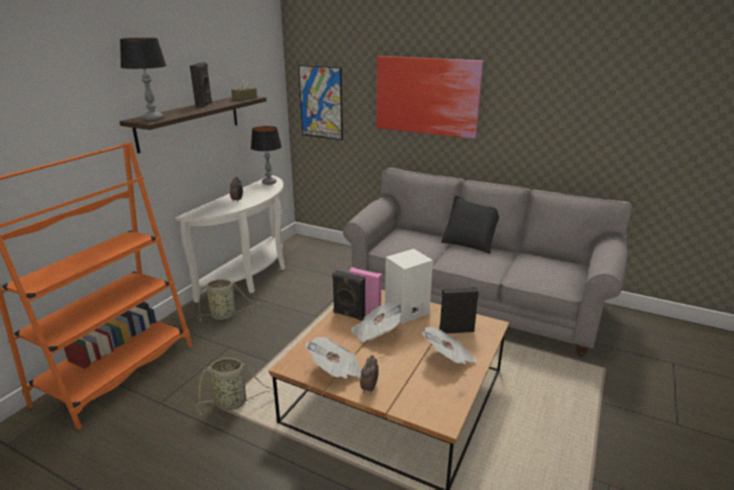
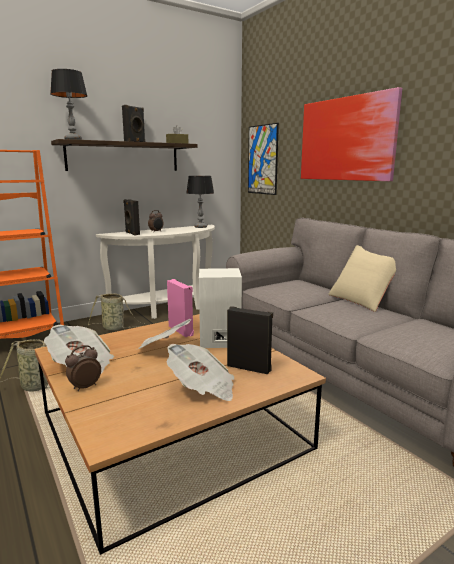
camera: 30 degrees right, 10 degrees down
black speaker [332,270,365,321] -> black speaker moved to [123,199,140,235]
black pillow [441,196,499,254] -> beige pillow [328,245,396,312]

